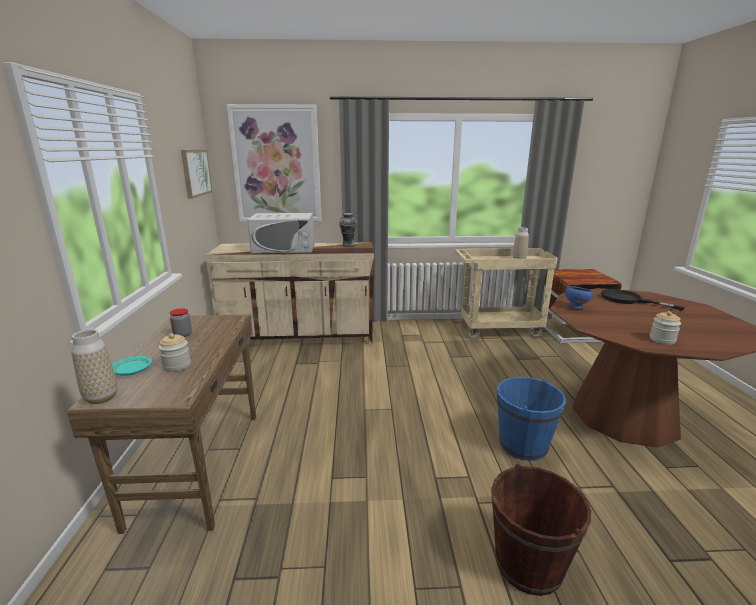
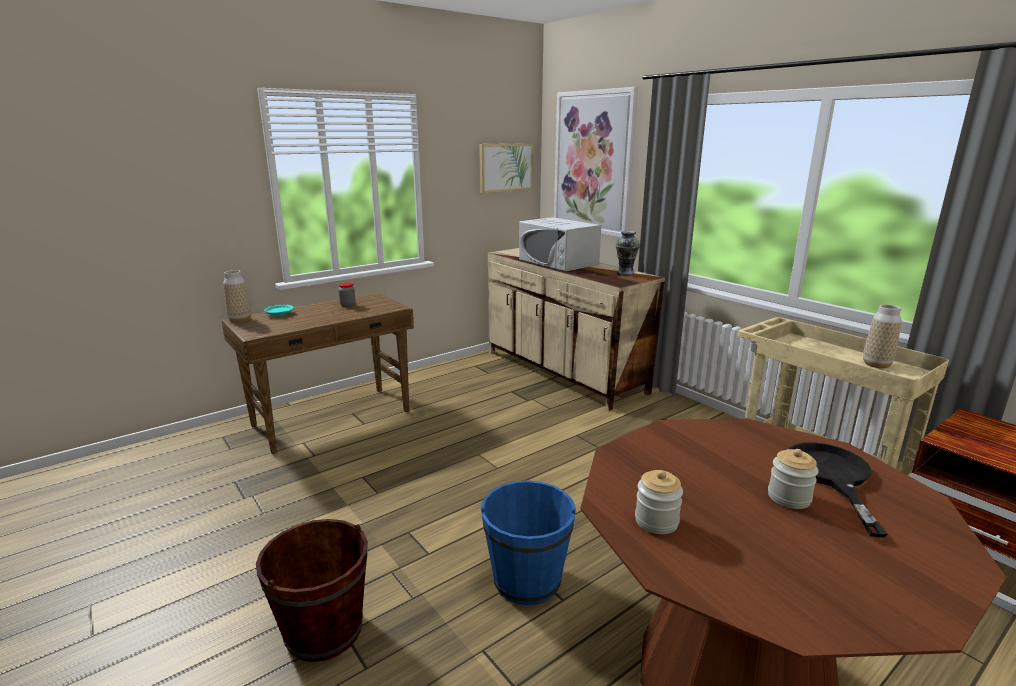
camera: 55 degrees right, 0 degrees up
jar [159,333,191,372] -> jar moved to [768,449,819,509]
blue bowl [565,286,593,309] -> none

